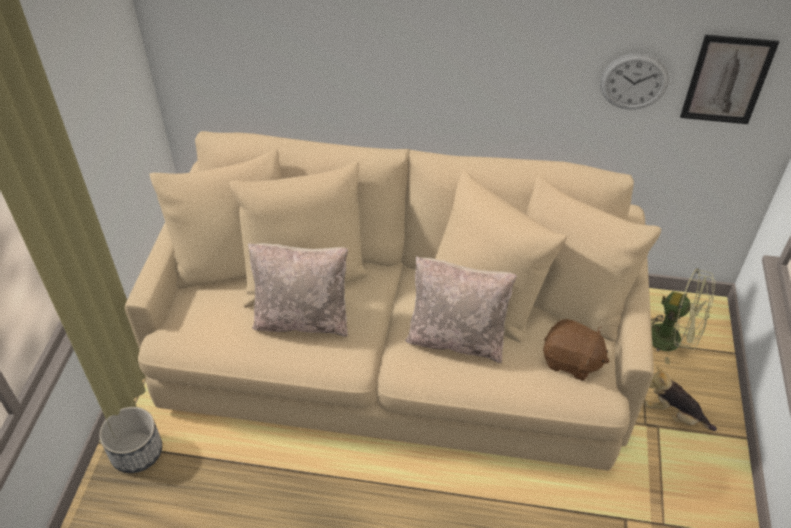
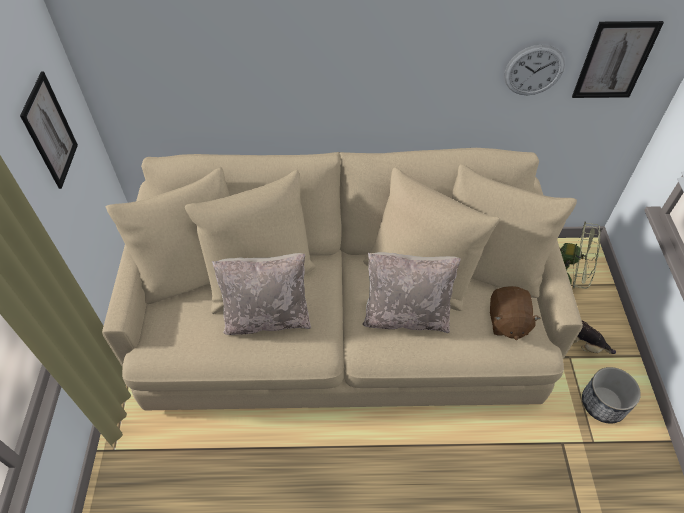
camera: 10 degrees left, 5 degrees up
planter [99,407,162,473] -> planter moved to [582,367,641,424]
brown plush toy [543,319,610,381] -> brown plush toy turned 75 degrees clockwise [490,286,541,340]
none -> picture [20,71,78,189]

